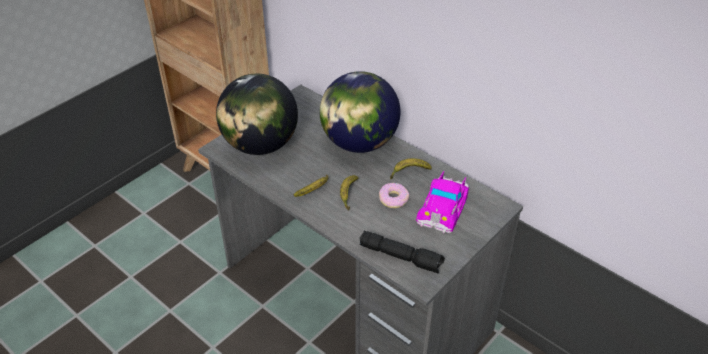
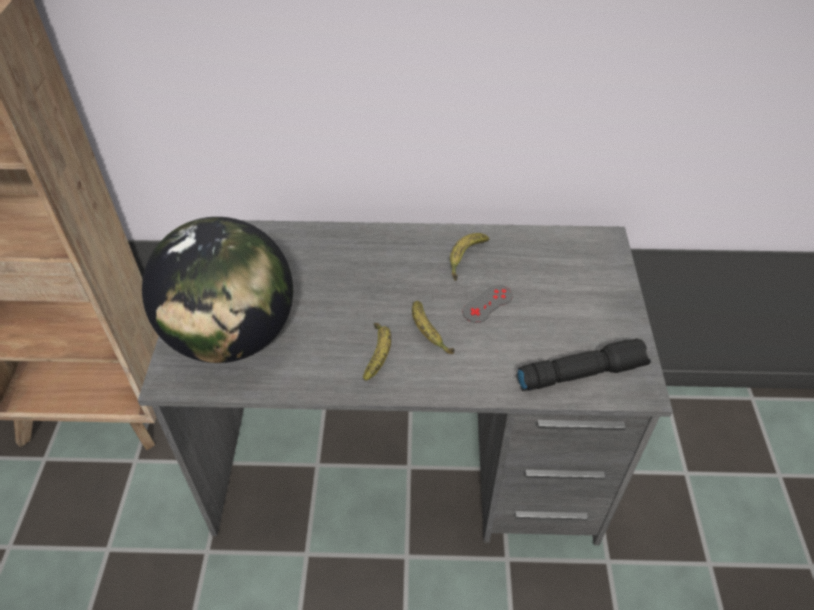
camera: 40 degrees left, 5 degrees up
globe [320,71,400,153] -> none
donut [379,183,409,208] -> grey game controller [462,285,513,323]
toy car [416,171,469,233] -> none

